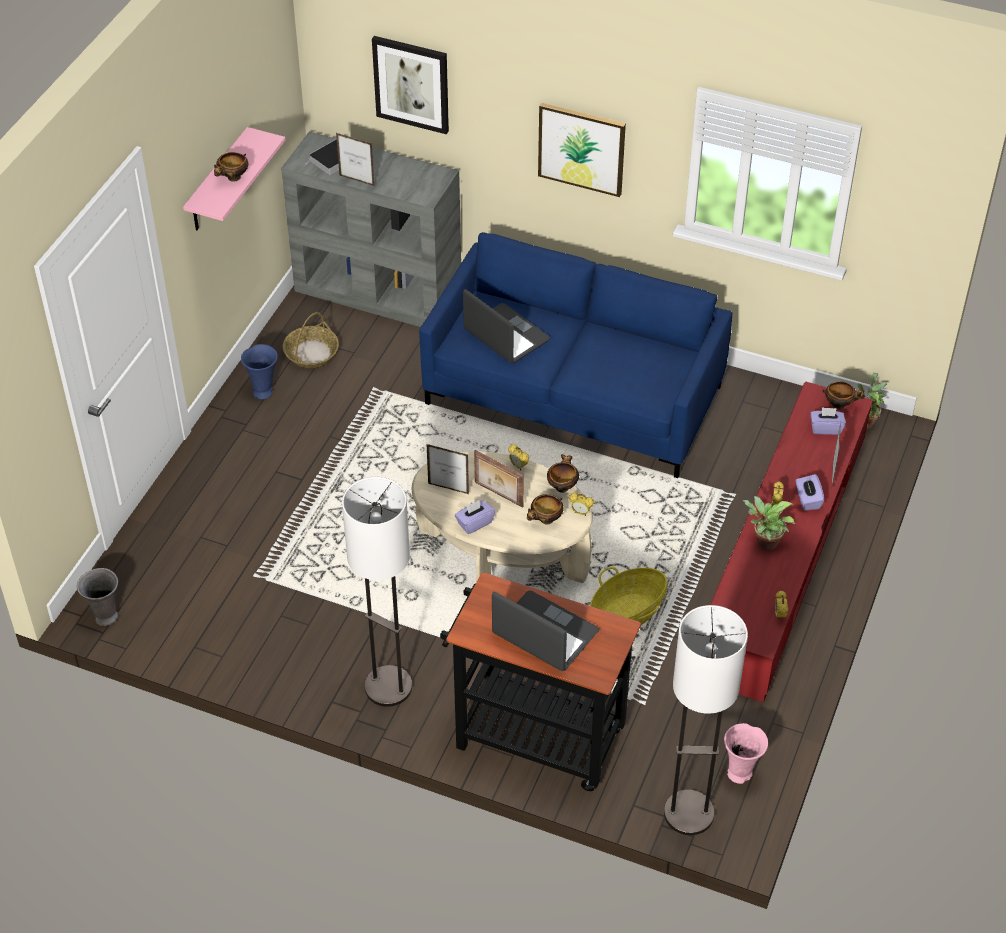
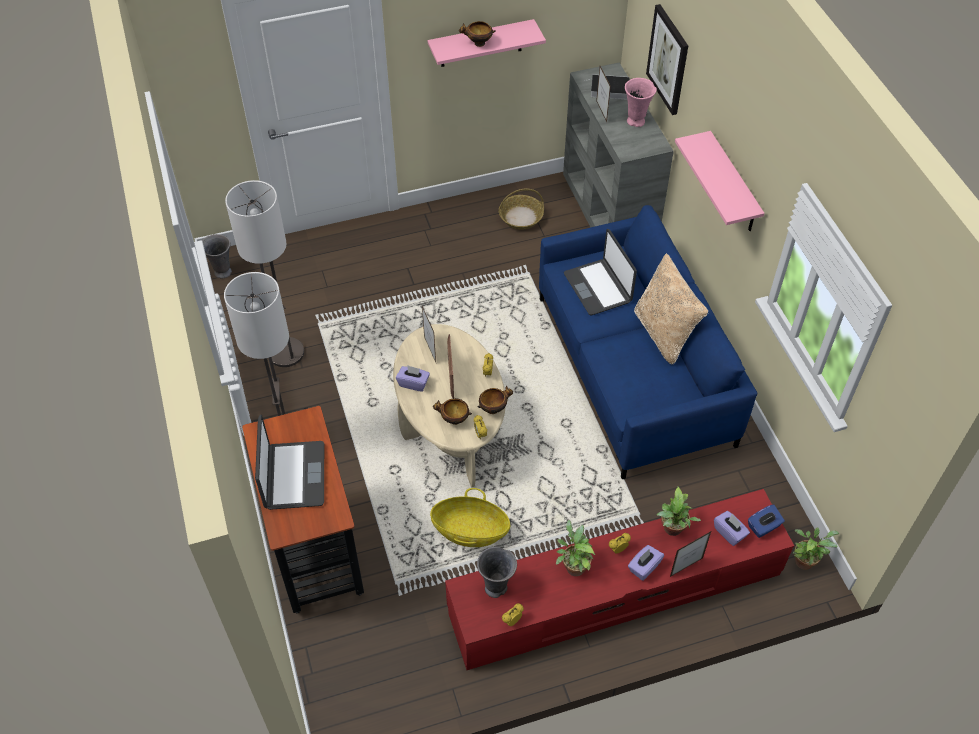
camera: 50 degrees right, 5 degrees up
blue vase [241,344,278,400] -> none
laptop [463,289,550,363] -> laptop turned 150 degrees clockwise [564,229,637,315]
picture [538,103,626,197] -> pink shelf [675,131,765,231]
floor lamp [664,605,748,835] -> floor lamp moved to [225,180,304,367]
pink vase [724,723,768,784] -> pink vase moved to [625,78,657,127]
bowl [822,381,865,410] -> blue tissue box [748,504,785,538]
none -> grey vase [477,546,517,598]
none -> beige pillow [634,253,709,365]
none -> potted plant [657,486,701,536]

